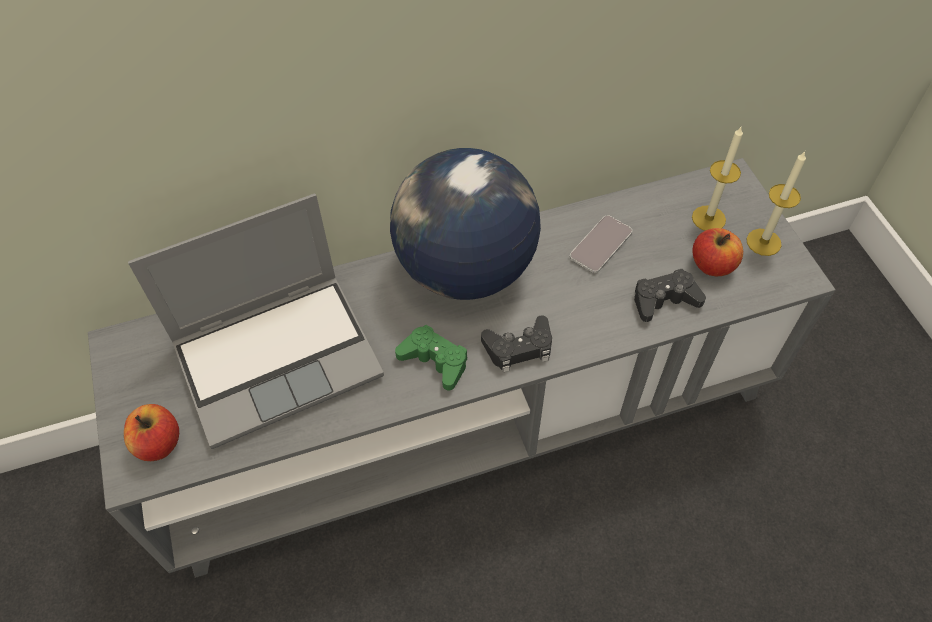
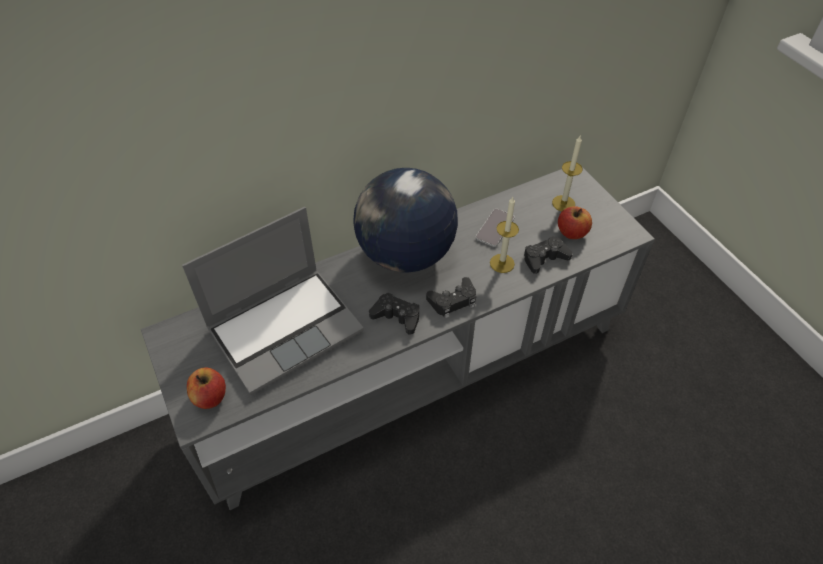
camera: 10 degrees left, 5 degrees down
green game controller [395,325,467,391] -> black game controller [369,292,419,335]
candle [746,151,806,256] -> candle moved to [490,197,519,273]

